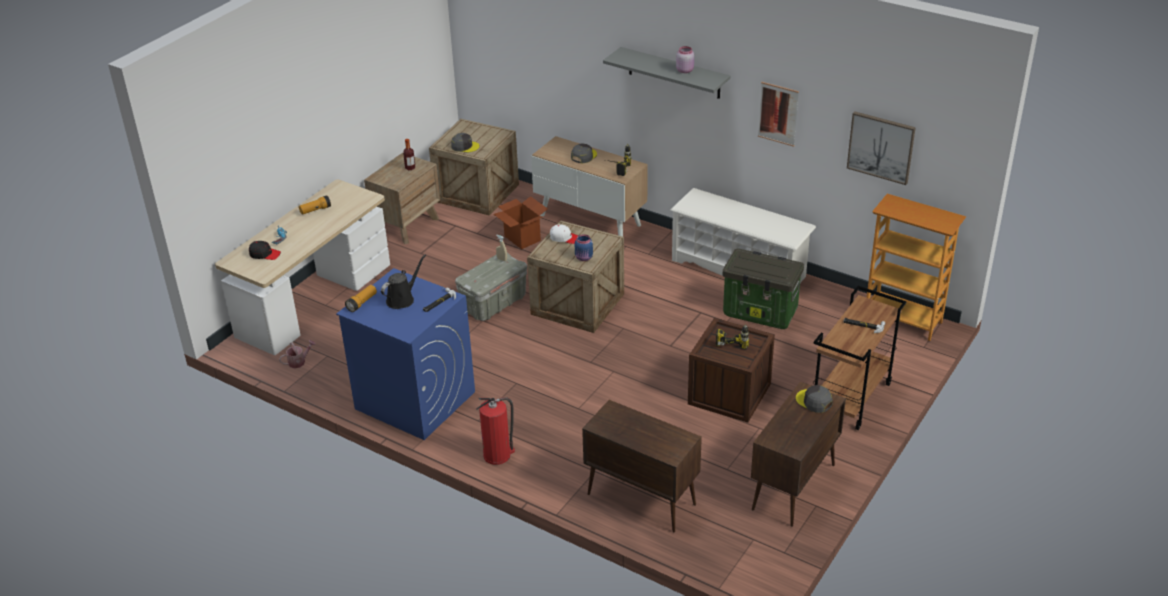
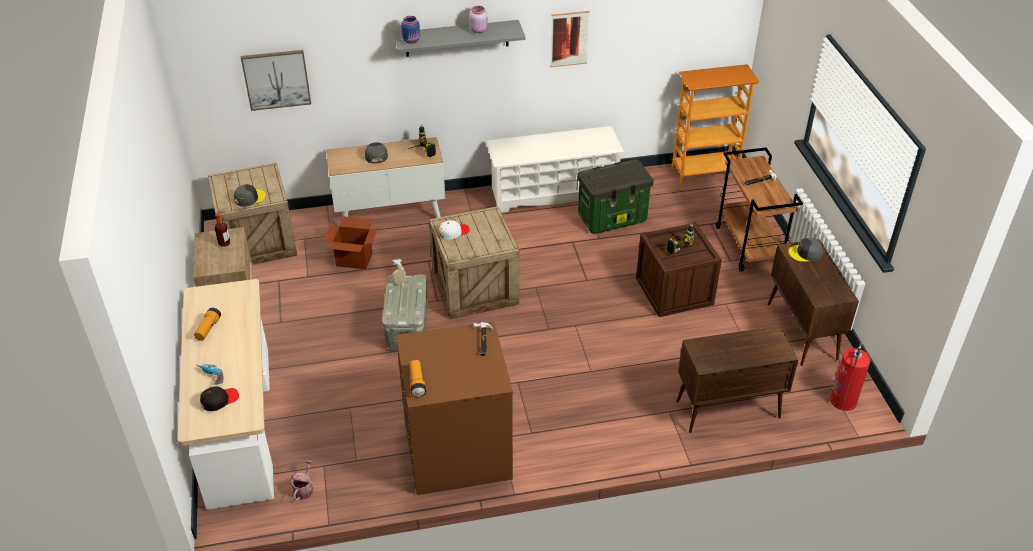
camera: 45 degrees left, 5 degrees up
blue washing machine [336,268,475,440] -> brown washing machine [396,321,513,495]
black watering can [381,255,426,309] -> none
fire extinguisher [476,397,515,465] -> fire extinguisher moved to [830,342,870,411]
blue jar [575,234,593,261] -> blue jar moved to [401,16,420,43]
picture [847,111,916,185] -> picture moved to [241,50,311,111]

